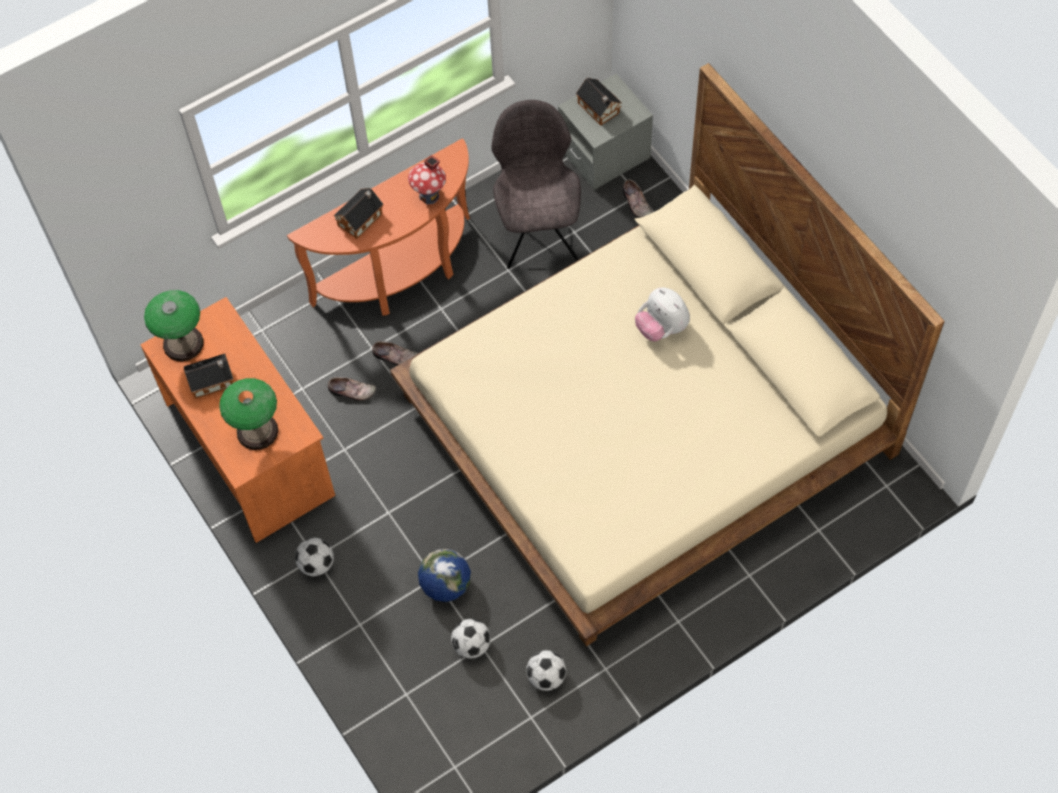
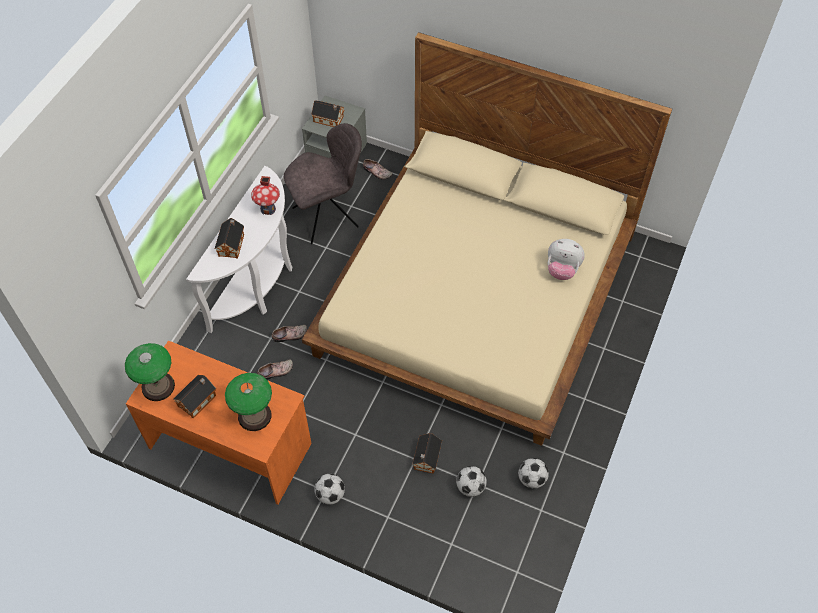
camera: 35 degrees left, 5 degrees down
orange console table [287,138,470,316] -> white console table [186,166,292,333]
globe [418,549,471,602] -> toy house [412,433,442,474]
grey chair [491,100,581,269] -> grey chair turned 105 degrees clockwise [284,123,362,244]
plush toy [635,287,690,341] -> plush toy moved to [547,239,585,280]

